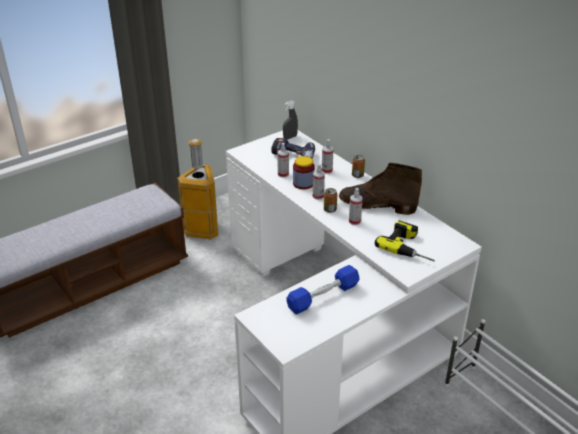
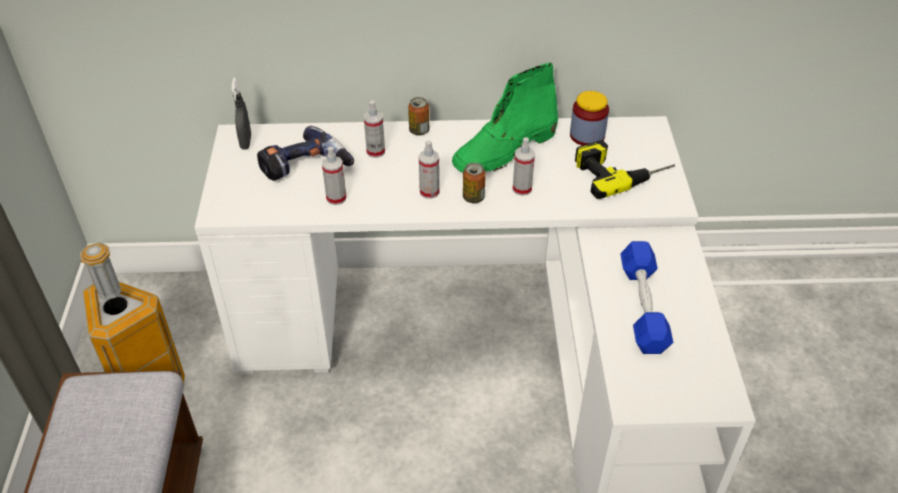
camera: 55 degrees left, 10 degrees up
jar [293,156,315,189] -> jar moved to [570,91,609,145]
brown boot [339,163,422,215] -> green boot [452,63,558,173]

